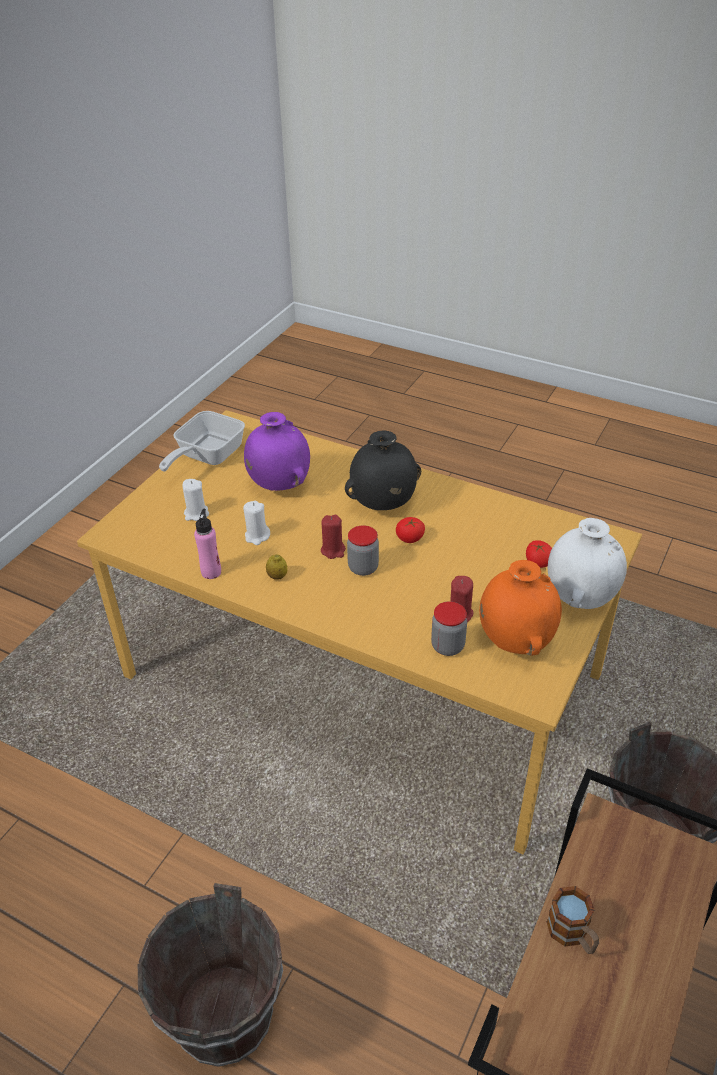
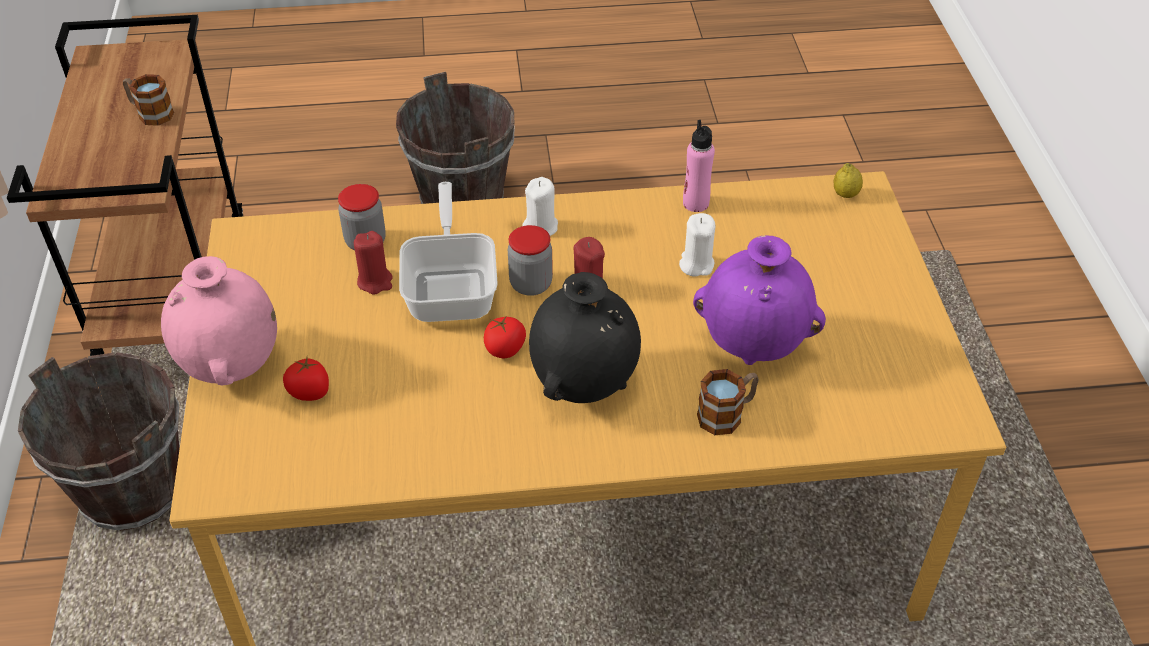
camera: 145 degrees right, 5 degrees up
frying pan [159,411,245,471] -> frying pan moved to [399,182,498,322]
white candle [183,479,209,521] -> white candle moved to [522,177,558,236]
lemon [266,554,287,580] -> lemon moved to [834,163,863,198]
orange vase [479,560,562,656] -> none
white vase [548,518,627,609] -> pink vase [161,256,277,385]
none -> mug [697,369,759,435]

